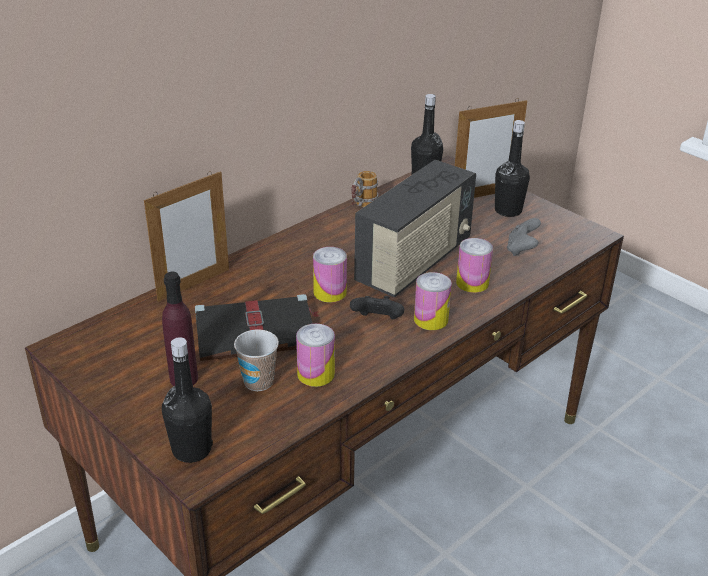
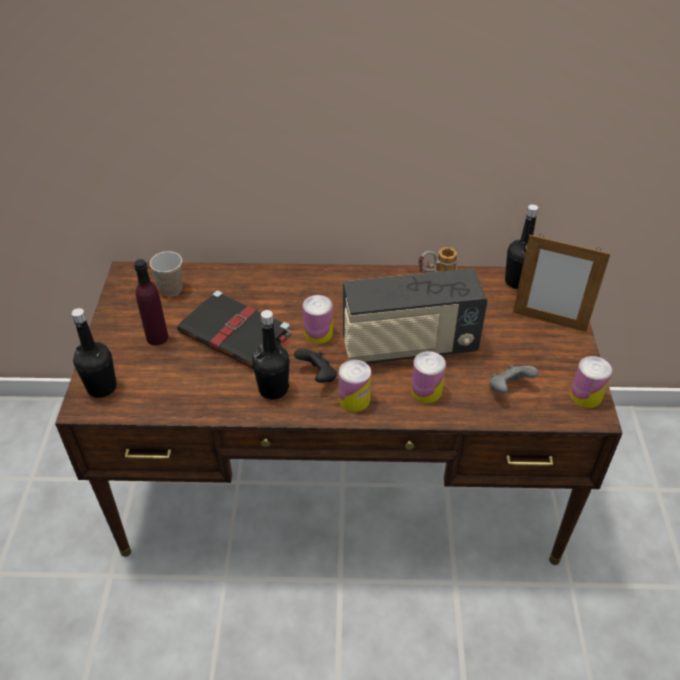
camera: 45 degrees right, 10 degrees up
picture frame [144,171,229,302] -> none
cup [234,329,279,391] -> cup moved to [150,251,182,296]
can [296,324,335,387] -> can moved to [570,356,612,408]
black bottle [495,120,530,217] -> black bottle moved to [252,310,290,400]

